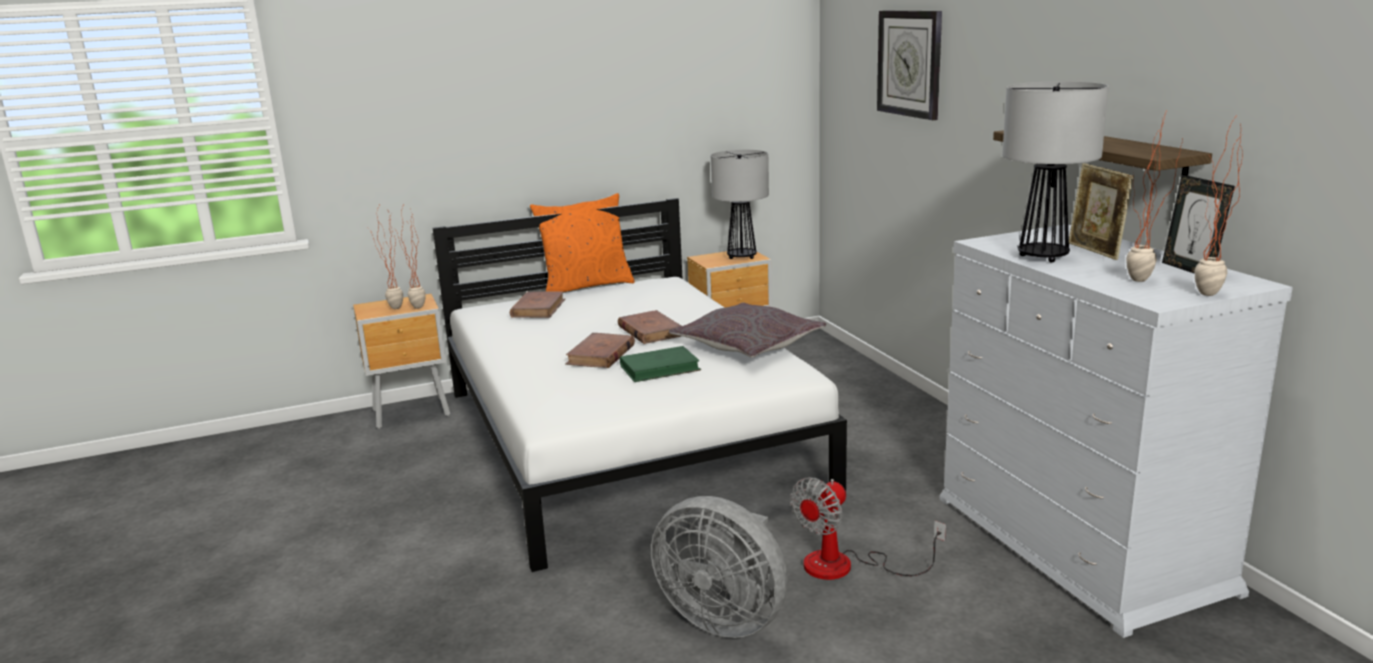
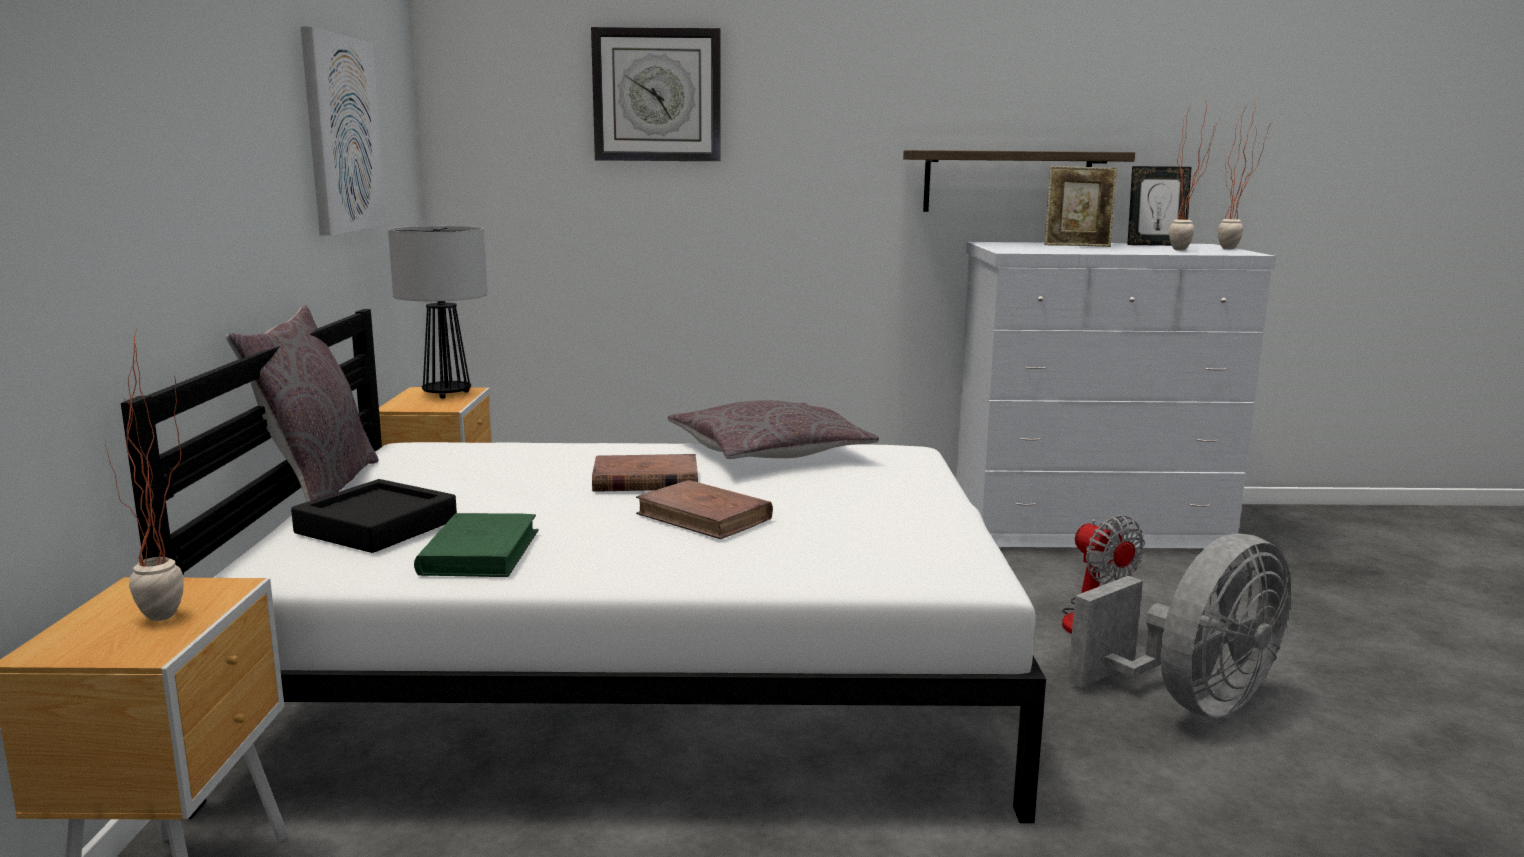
camera: 70 degrees left, 5 degrees down
potted plant [393,207,426,309] -> none
brown book [510,291,565,318] -> black tray [291,479,457,553]
orange pillow [530,193,635,292] -> grey pillow [226,305,379,502]
green book [620,346,701,382] -> green book moved to [414,513,539,577]
table lamp [1002,81,1109,262] -> none
none -> picture [300,26,387,236]

